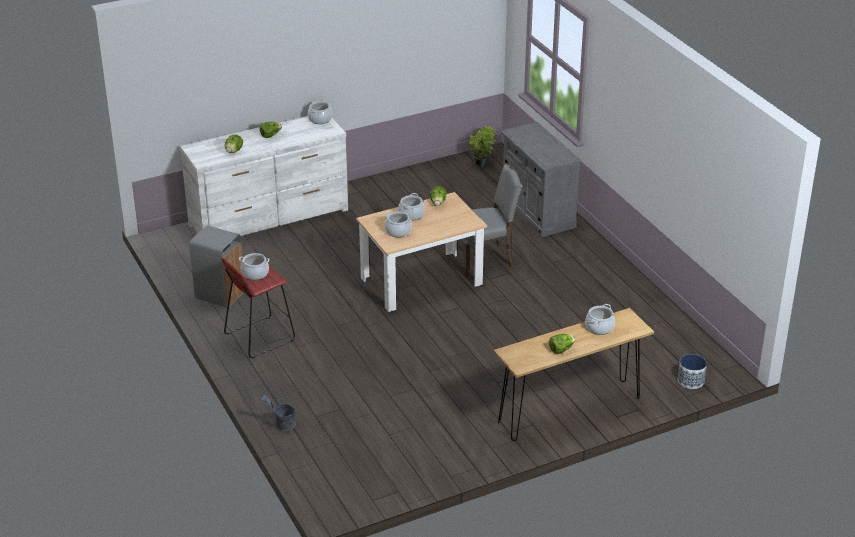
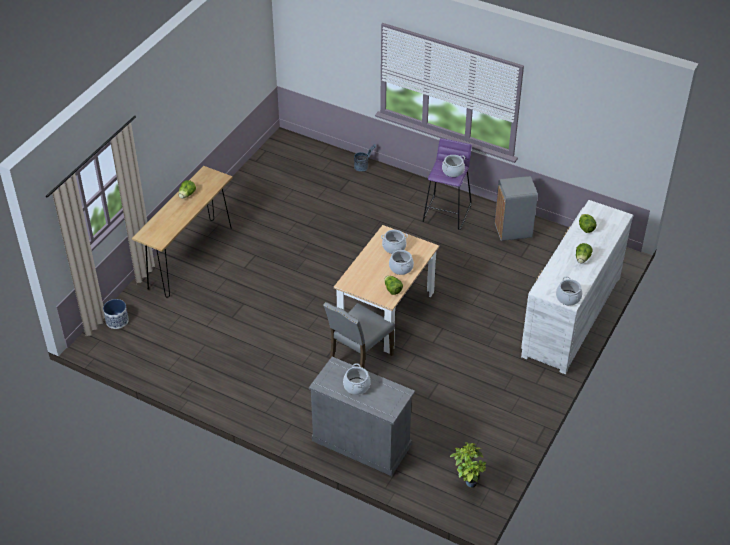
camera: 145 degrees right, 10 degrees up
red stool [221,258,295,358] -> purple stool [422,138,472,230]
cooking pot [585,304,615,335] -> cooking pot moved to [343,364,371,395]

